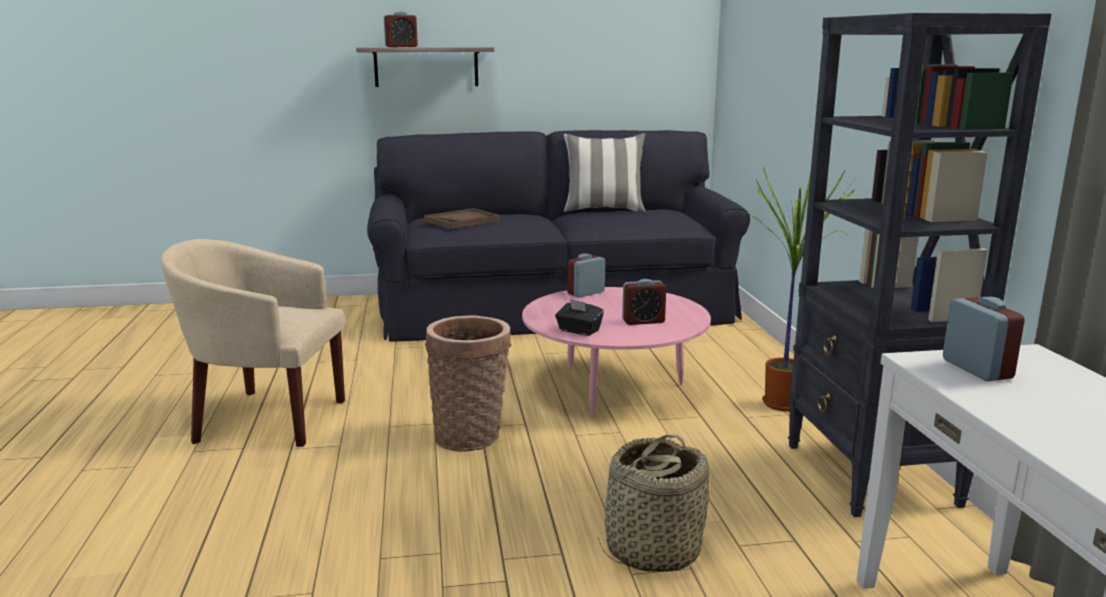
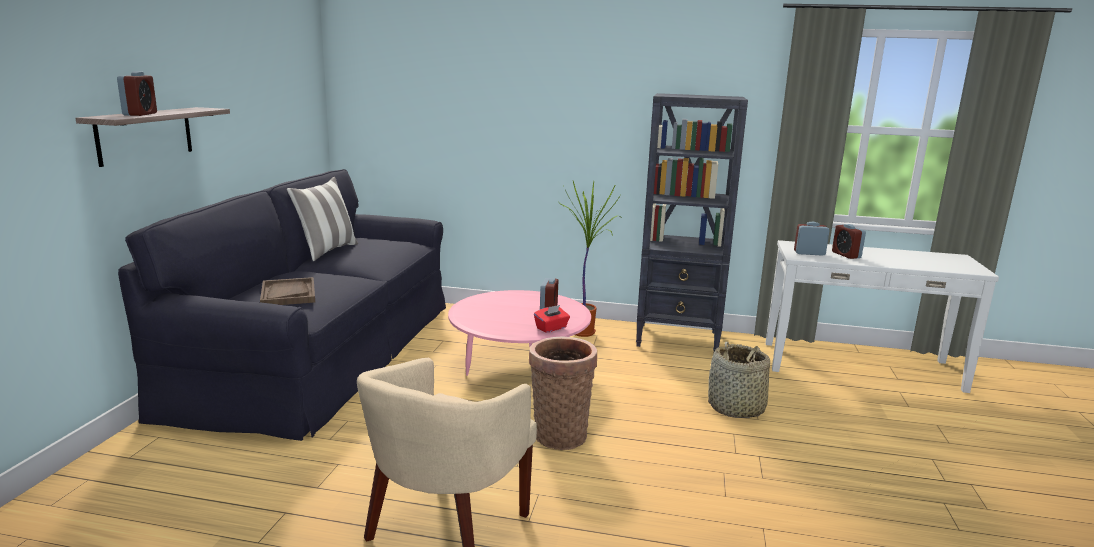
camera: 70 degrees left, 0 degrees up
black tissue box [555,299,604,336] -> red tissue box [534,305,570,333]
alarm clock [568,253,605,298] -> alarm clock moved to [832,224,866,259]

